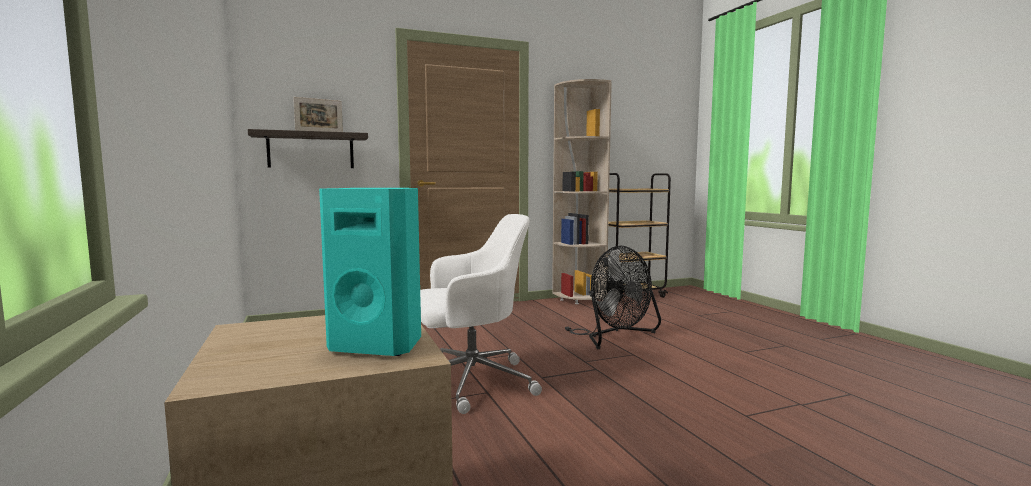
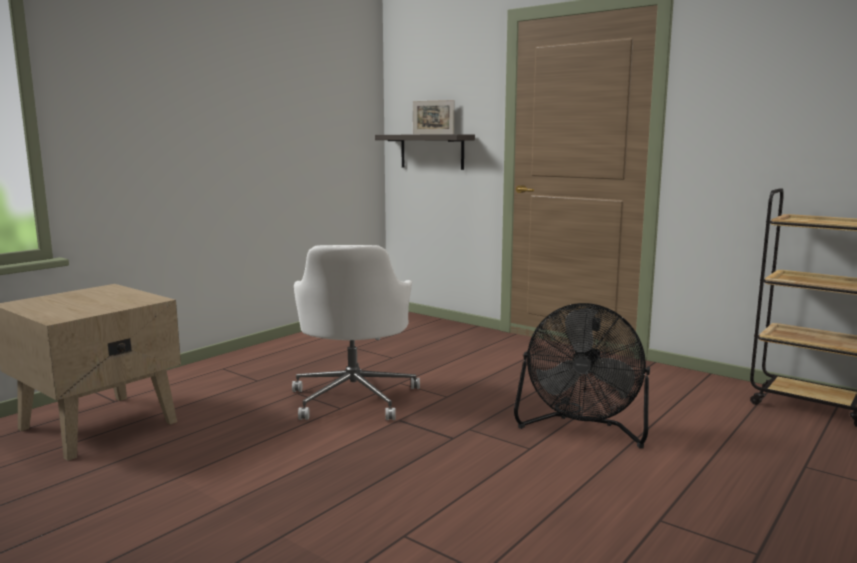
camera: 60 degrees right, 5 degrees up
turquoise speaker [319,188,421,356] -> none
white office chair [420,214,542,414] -> white office chair turned 45 degrees clockwise [292,245,420,420]
beige bookcase [552,79,612,304] -> none

